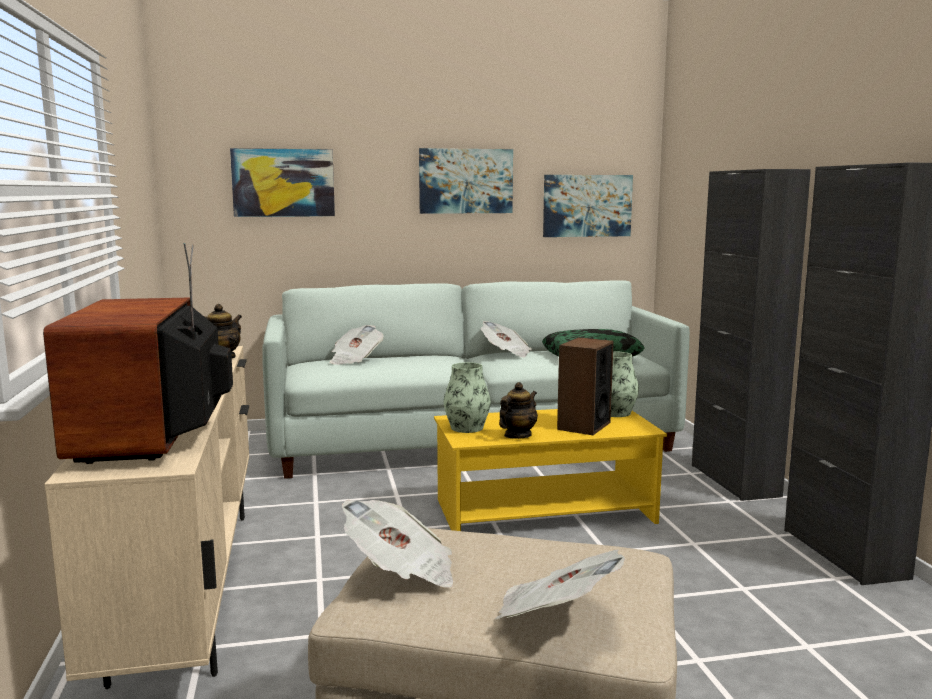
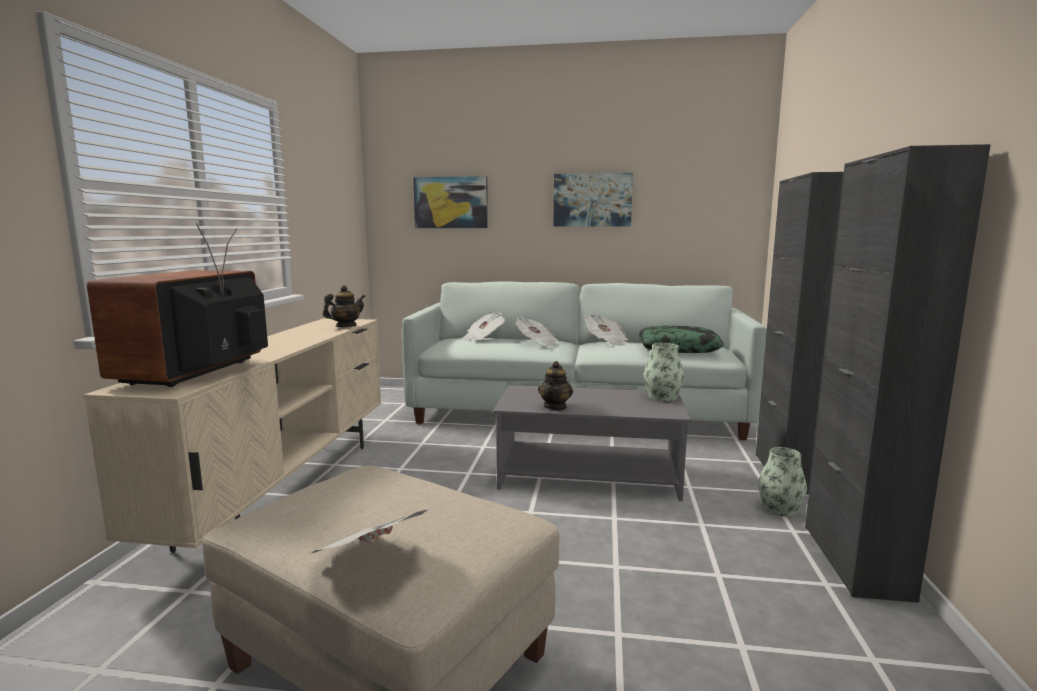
camera: 20 degrees right, 0 degrees up
newspaper [342,500,453,588] -> newspaper moved to [515,317,558,347]
yellow coffee table [434,409,667,531] -> grey coffee table [493,385,691,501]
vase [444,362,491,433] -> vase moved to [758,447,807,516]
teapot [499,382,538,439] -> teapot turned 135 degrees clockwise [538,361,573,410]
picture [543,175,633,237] -> none
speaker [557,337,614,435] -> none

